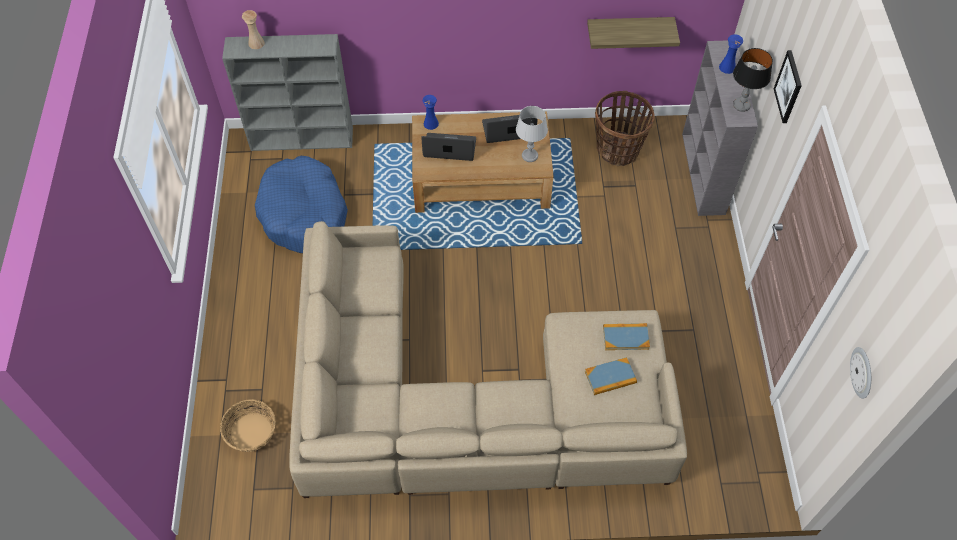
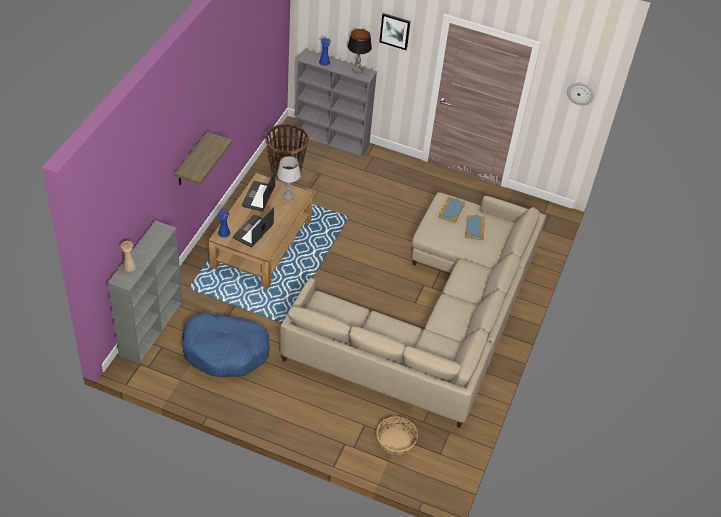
camera: 70 degrees left, 10 degrees down
shelf [587,17,680,49] -> shelf moved to [174,132,232,185]

